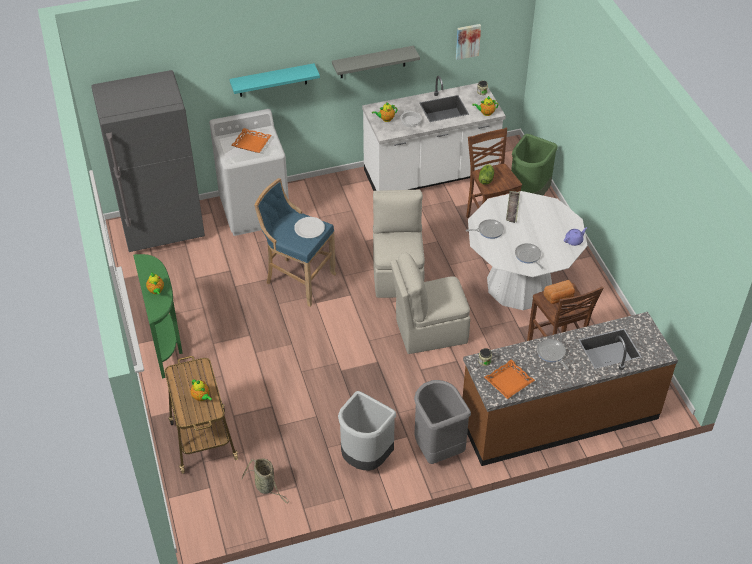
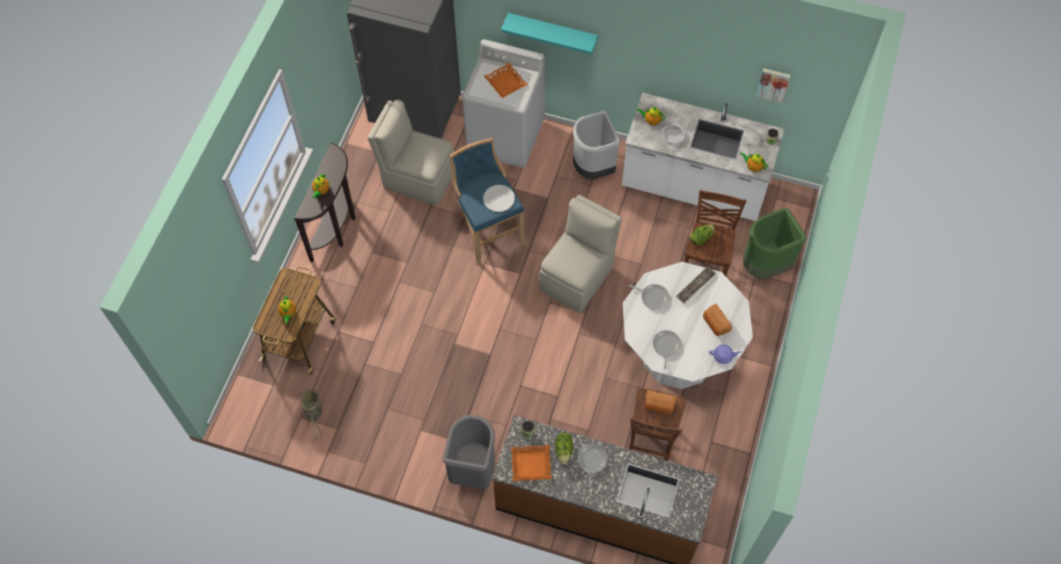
camera: 35 degrees right, 15 degrees up
green console table [133,254,183,379] -> brown console table [294,143,356,262]
grey shelf [332,46,420,78] -> none
grey trash can [338,391,396,471] -> grey trash can moved to [573,111,620,179]
beige chair [390,253,470,354] -> beige chair moved to [367,100,454,206]
none -> lettuce [555,433,573,464]
none -> bread [703,304,732,336]

